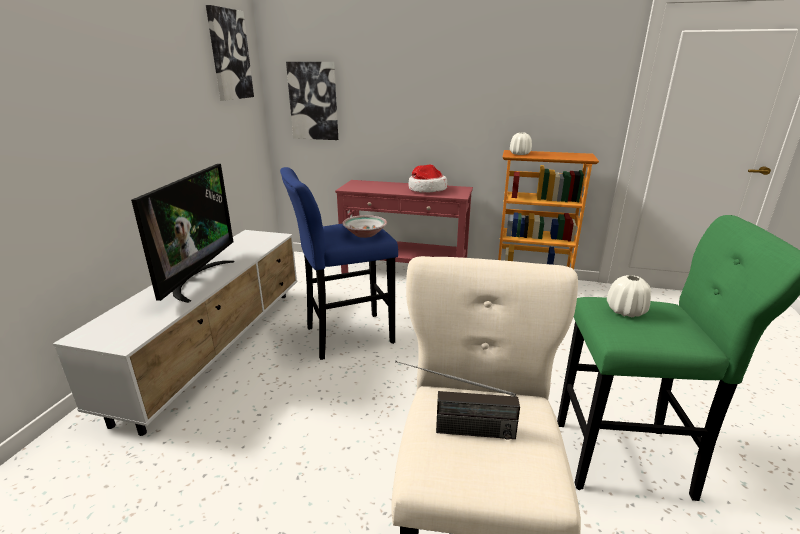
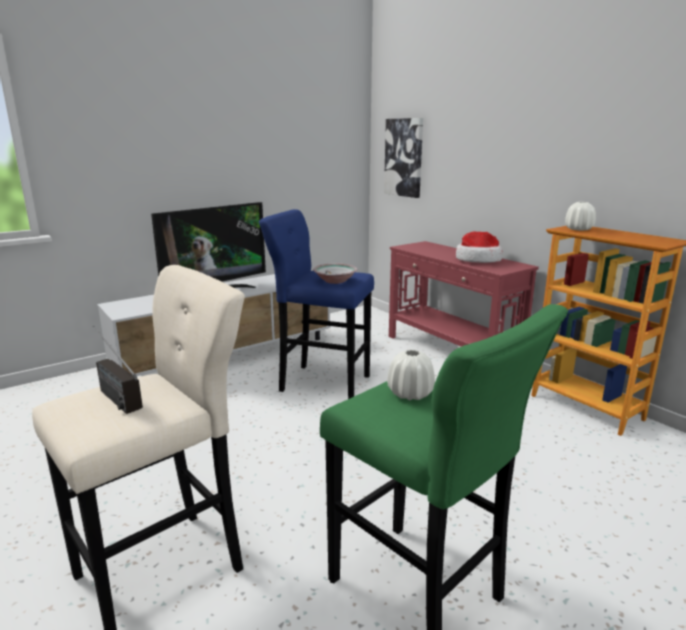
camera: 40 degrees right, 5 degrees down
picture [206,5,254,101] -> none

